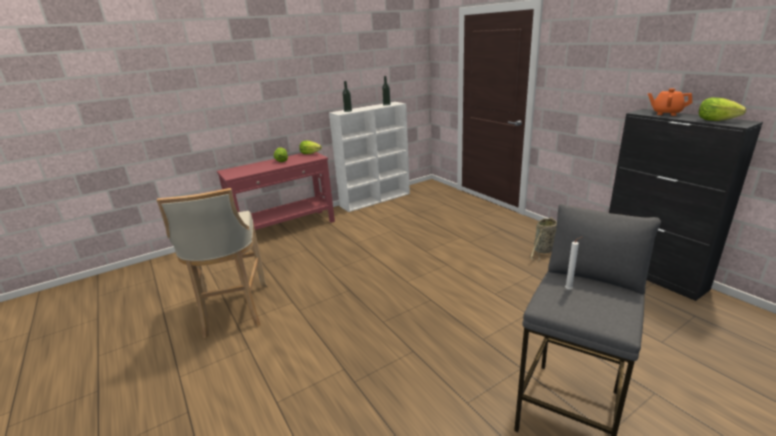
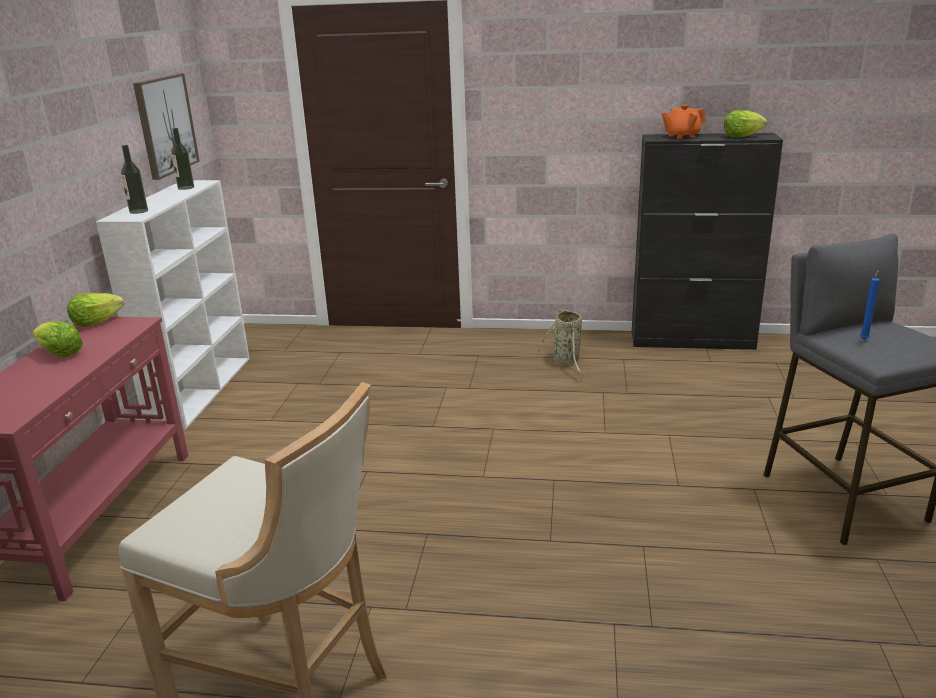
camera: 50 degrees left, 0 degrees up
white candle [565,237,582,290] -> blue candle [860,270,880,340]
none -> picture [133,74,200,180]

